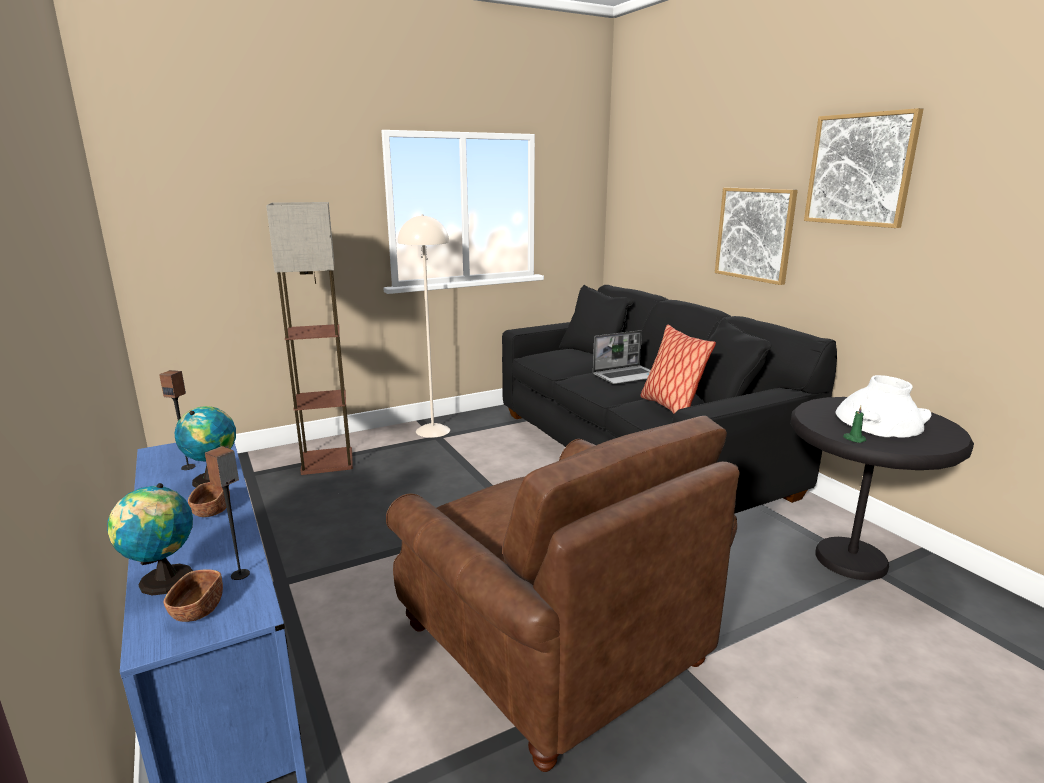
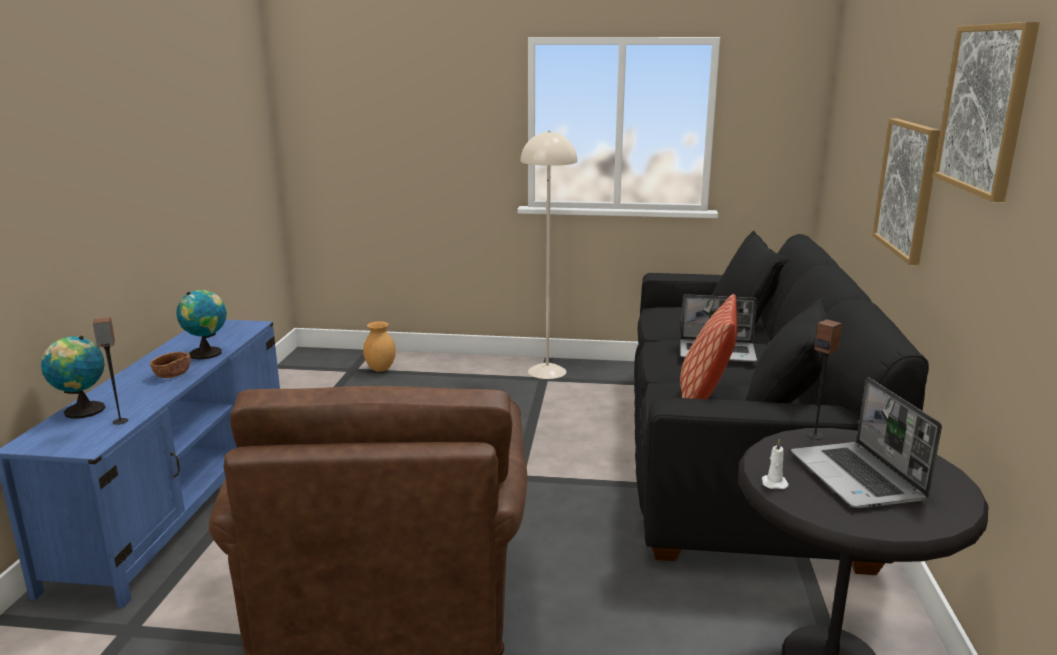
camera: 35 degrees right, 0 degrees up
speaker [159,370,195,470] -> speaker moved to [807,319,842,440]
brown bowl [164,569,223,622] -> none
floor lamp [266,202,353,475] -> none
white vase [835,375,931,438] -> laptop [791,377,942,508]
green candle [843,406,866,443] -> white candle [762,439,789,489]
none -> brown vase [363,321,396,372]

